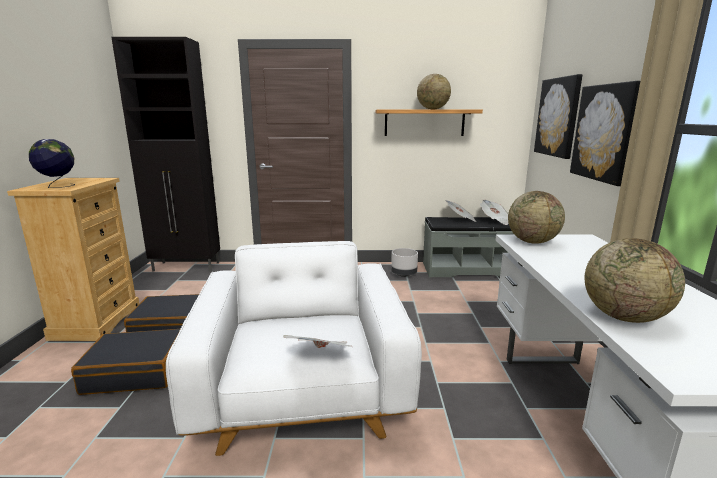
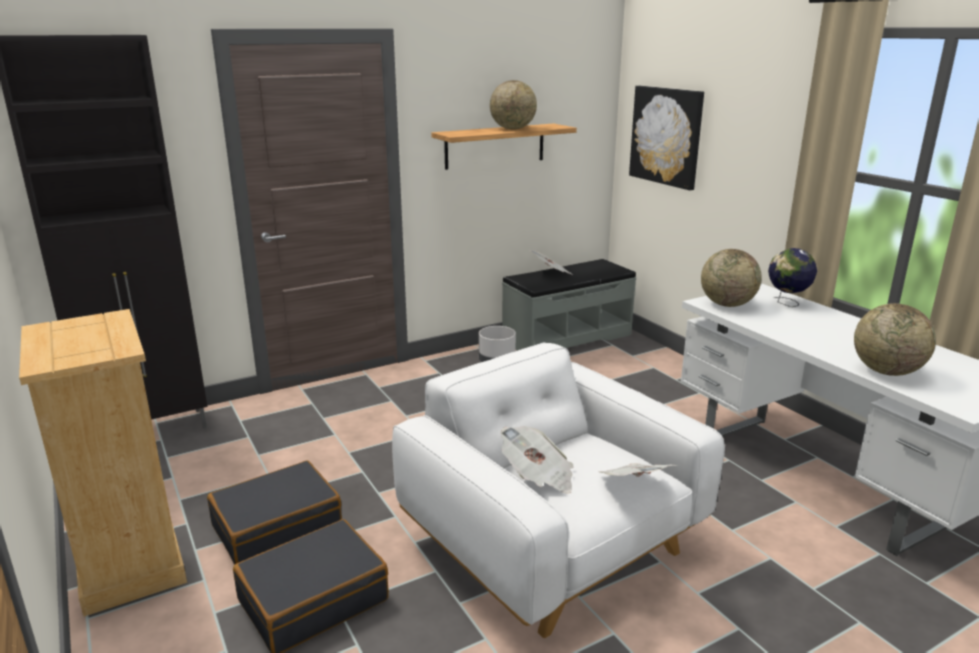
camera: 30 degrees left, 5 degrees up
globe [29,139,75,188] -> globe moved to [768,248,817,307]
newspaper [480,200,509,225] -> newspaper moved to [501,426,574,494]
picture [570,81,640,186] -> none

